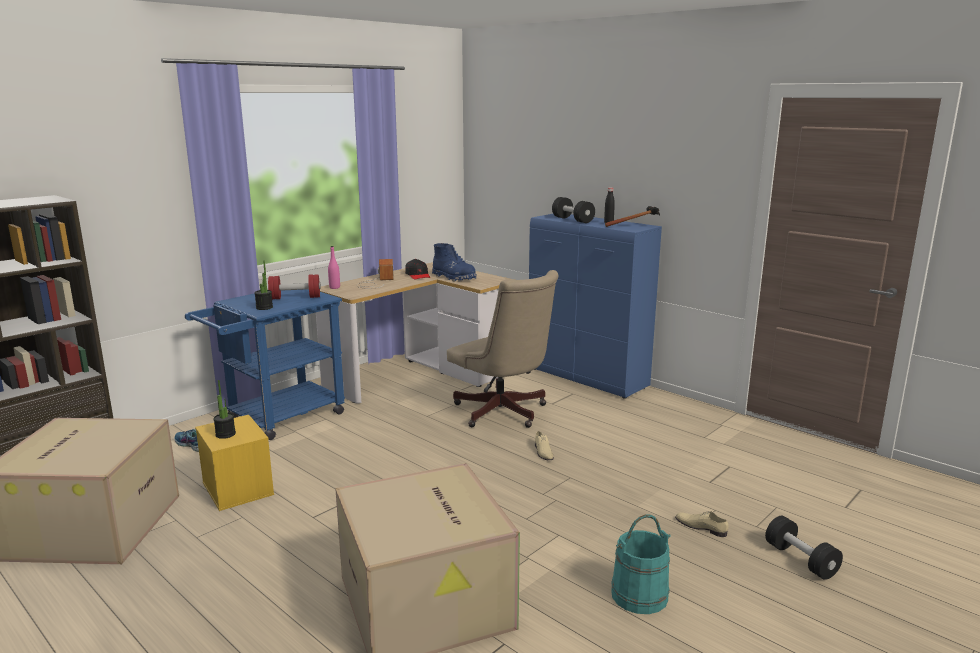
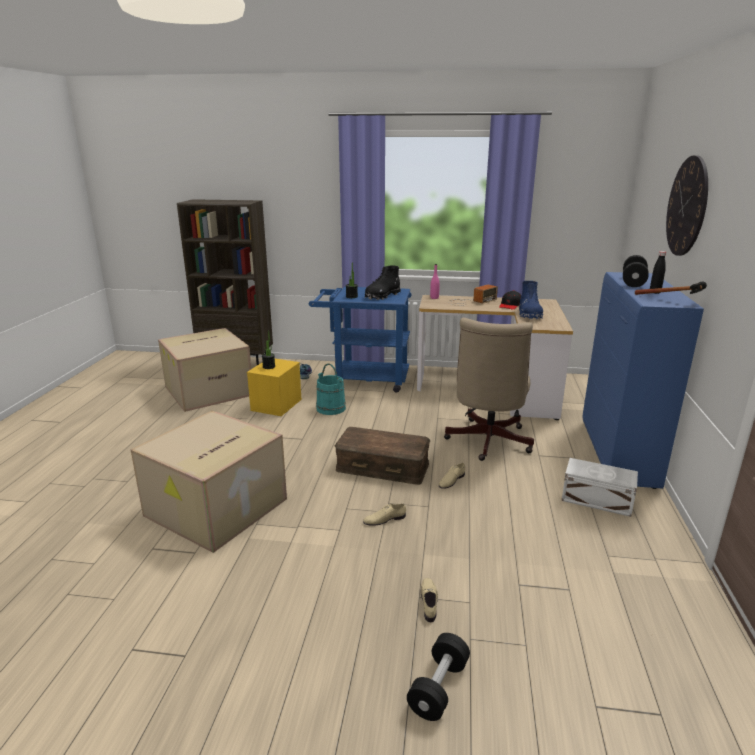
camera: 55 degrees right, 5 degrees up
red dumbbell [268,274,321,299] -> black boot [365,265,401,300]
turquoise bucket [611,514,671,614] -> turquoise bucket moved to [316,363,346,415]
none -> brown storage box [335,427,430,485]
none -> beige shoe [363,504,406,526]
none -> white storage box [562,458,638,517]
none -> wall clock [666,155,708,256]

